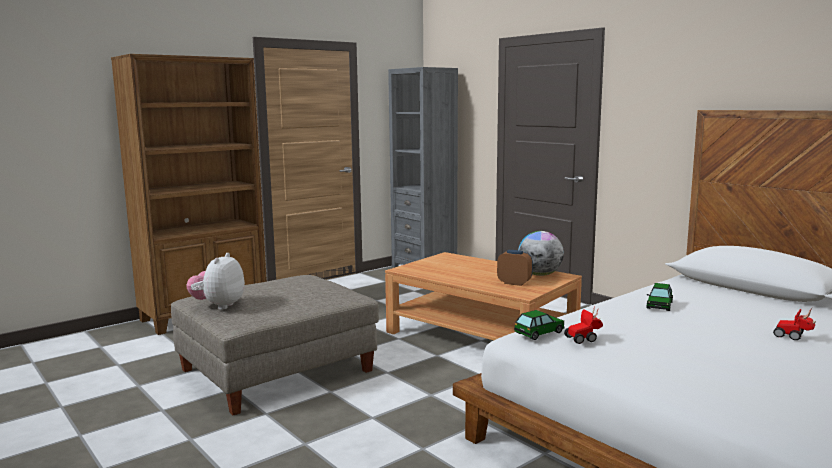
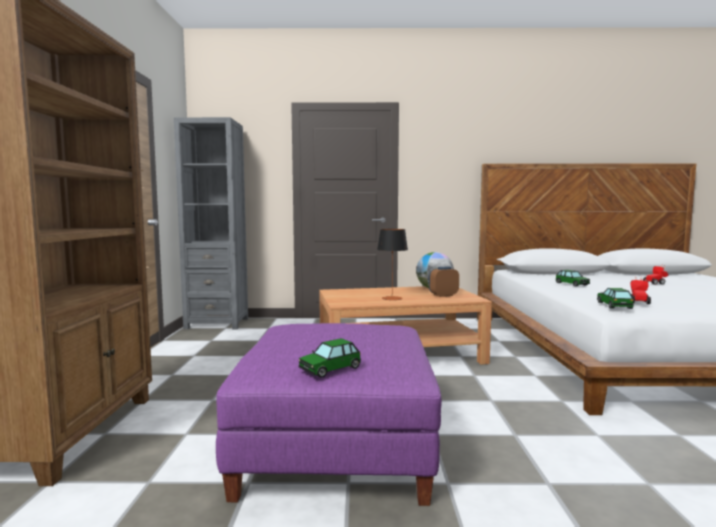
camera: 50 degrees left, 5 degrees down
grey ottoman [171,275,379,415] -> purple ottoman [216,323,442,506]
plush toy [186,253,245,310] -> toy car [299,338,361,378]
none -> table lamp [377,229,408,300]

